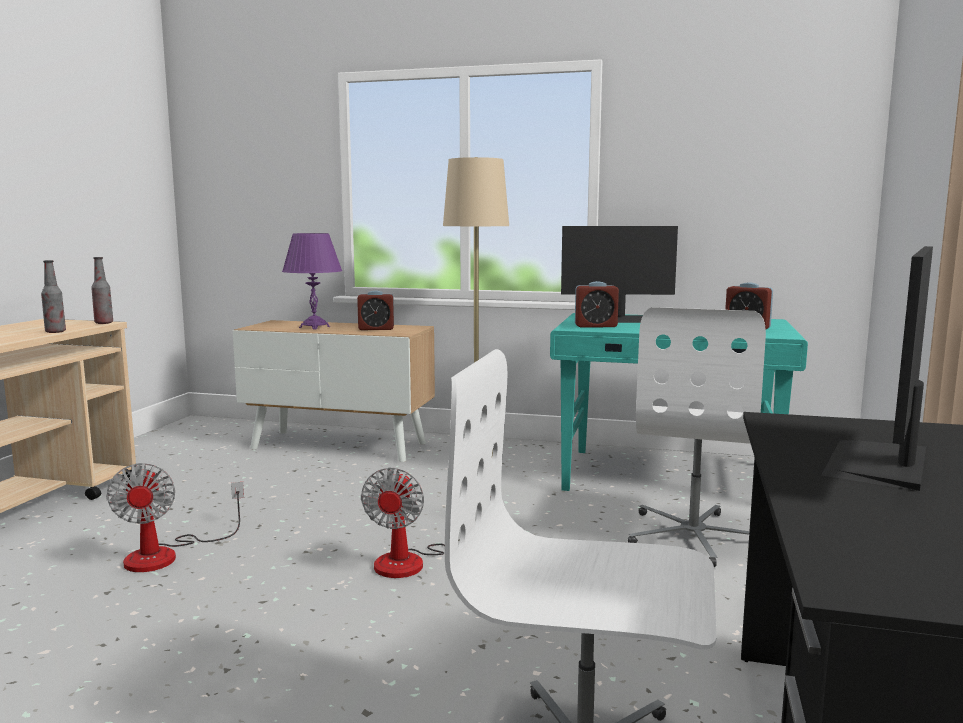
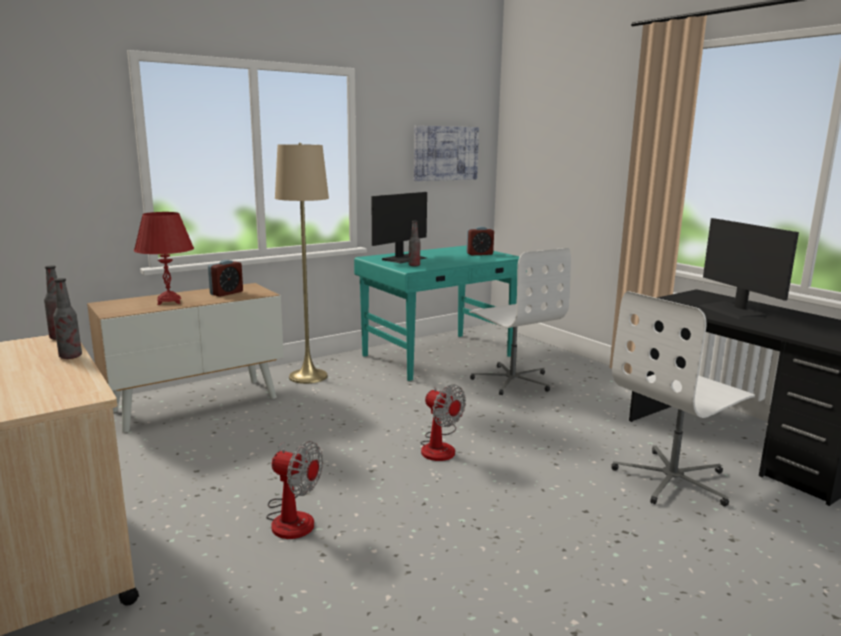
camera: 50 degrees left, 5 degrees up
purple table lamp [282,233,342,330] -> red table lamp [134,212,194,305]
alarm clock [575,281,619,327] -> bottle [409,221,420,267]
none -> picture [414,126,479,181]

